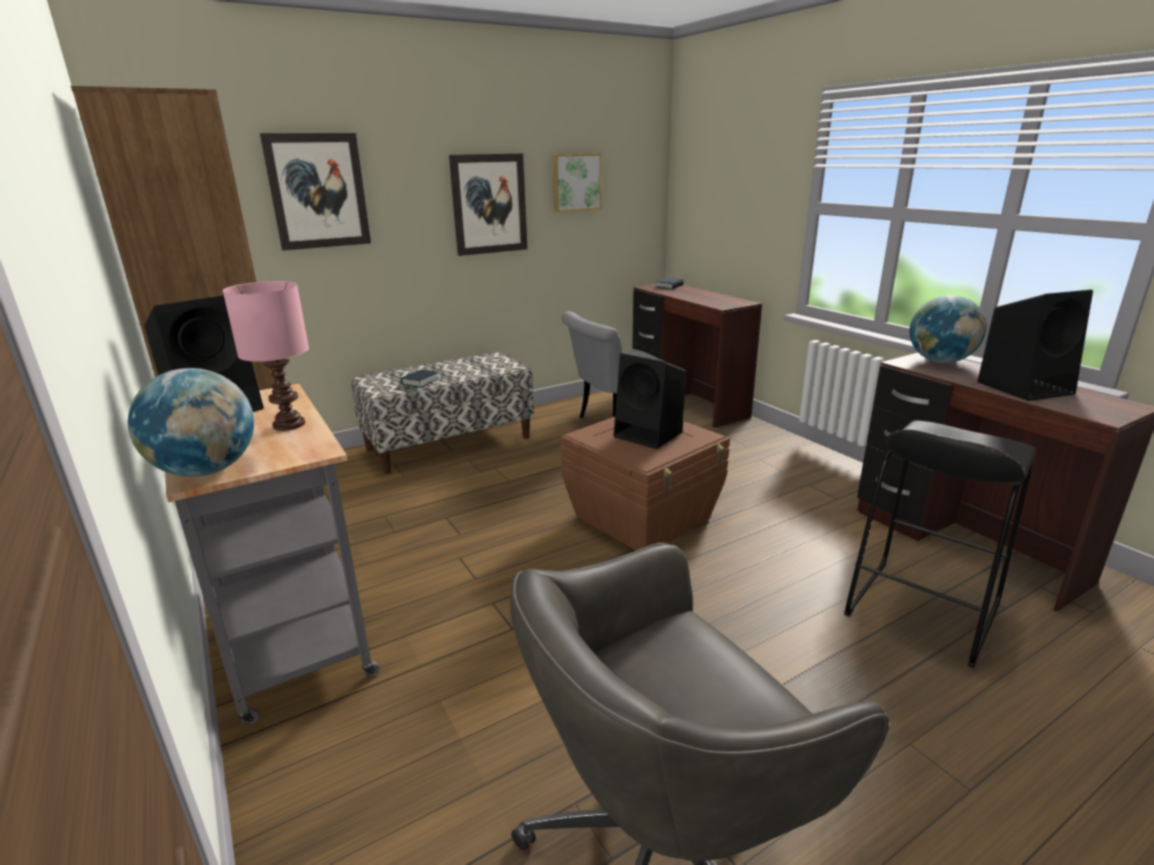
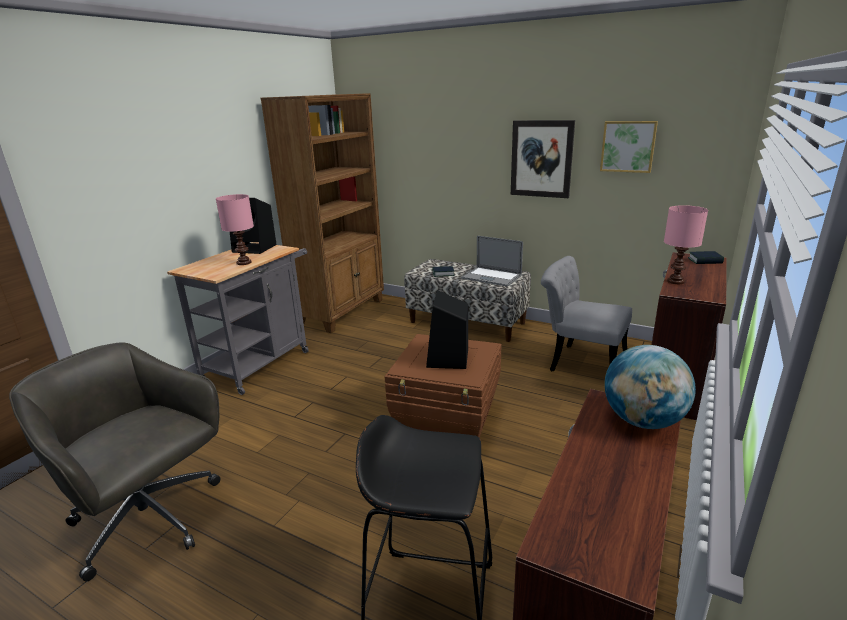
camera: 60 degrees right, 0 degrees up
globe [127,368,254,477] -> none
picture [260,133,371,251] -> none
black speaker [977,290,1093,401] -> none
none -> laptop [461,236,523,287]
none -> pink table lamp [664,205,708,284]

